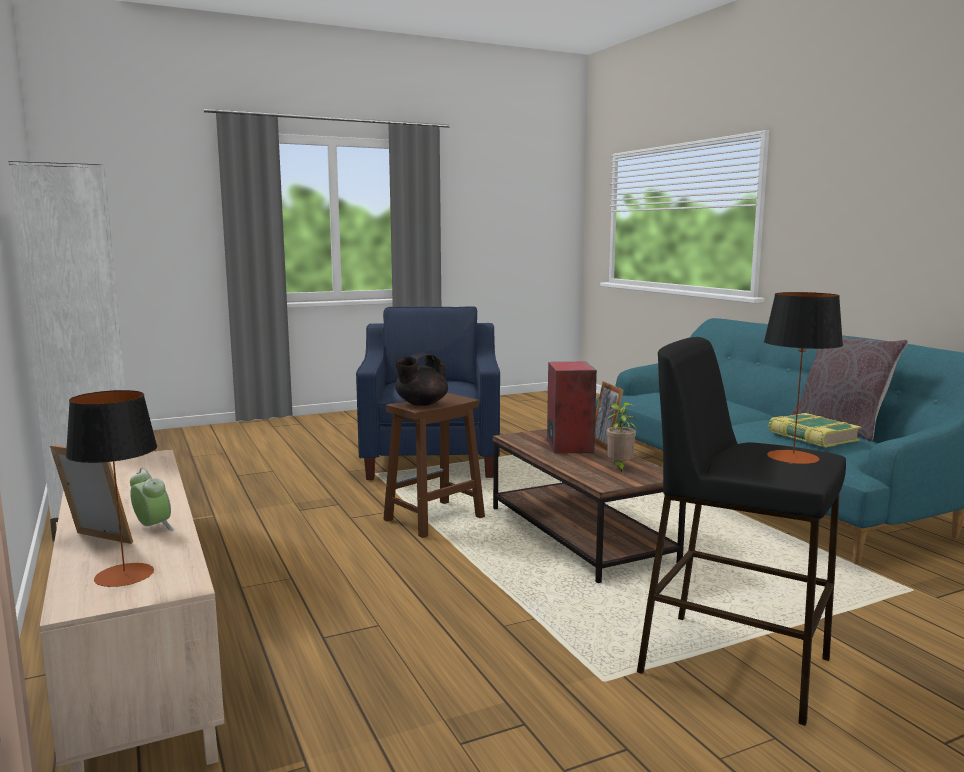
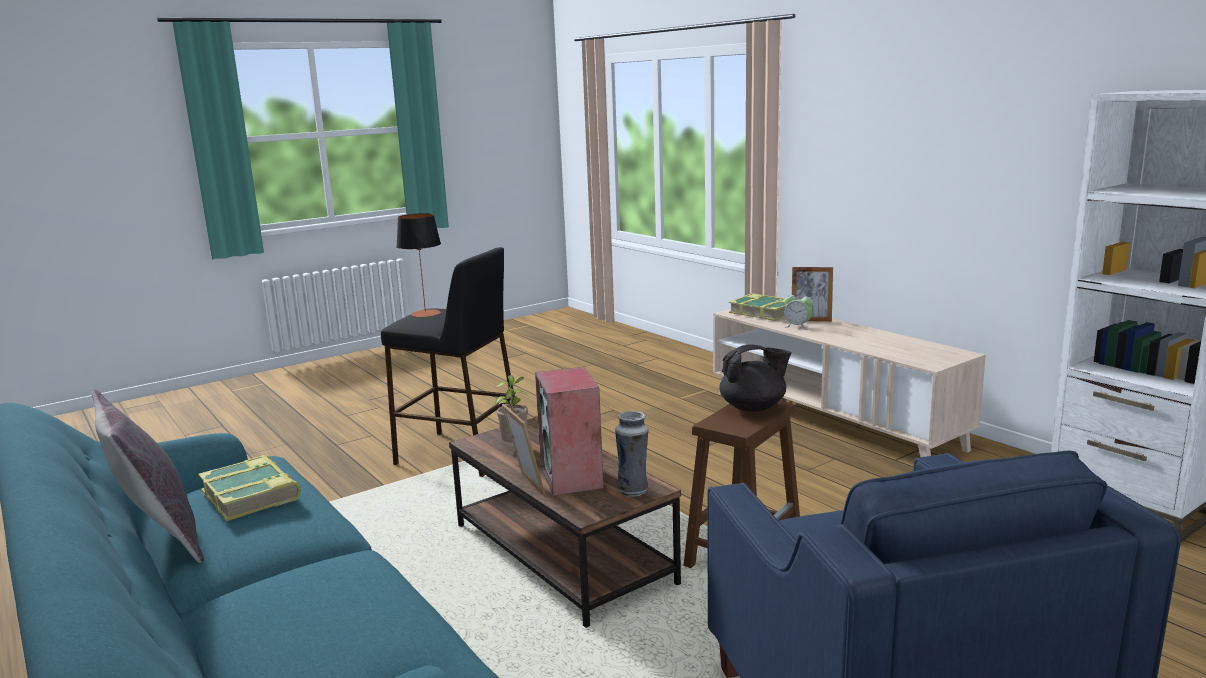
camera: 170 degrees right, 5 degrees up
table lamp [66,390,157,587] -> book [729,293,787,321]
black teapot [395,353,448,406] -> black teapot turned 45 degrees clockwise [719,345,791,412]
none -> vase [615,411,648,497]

